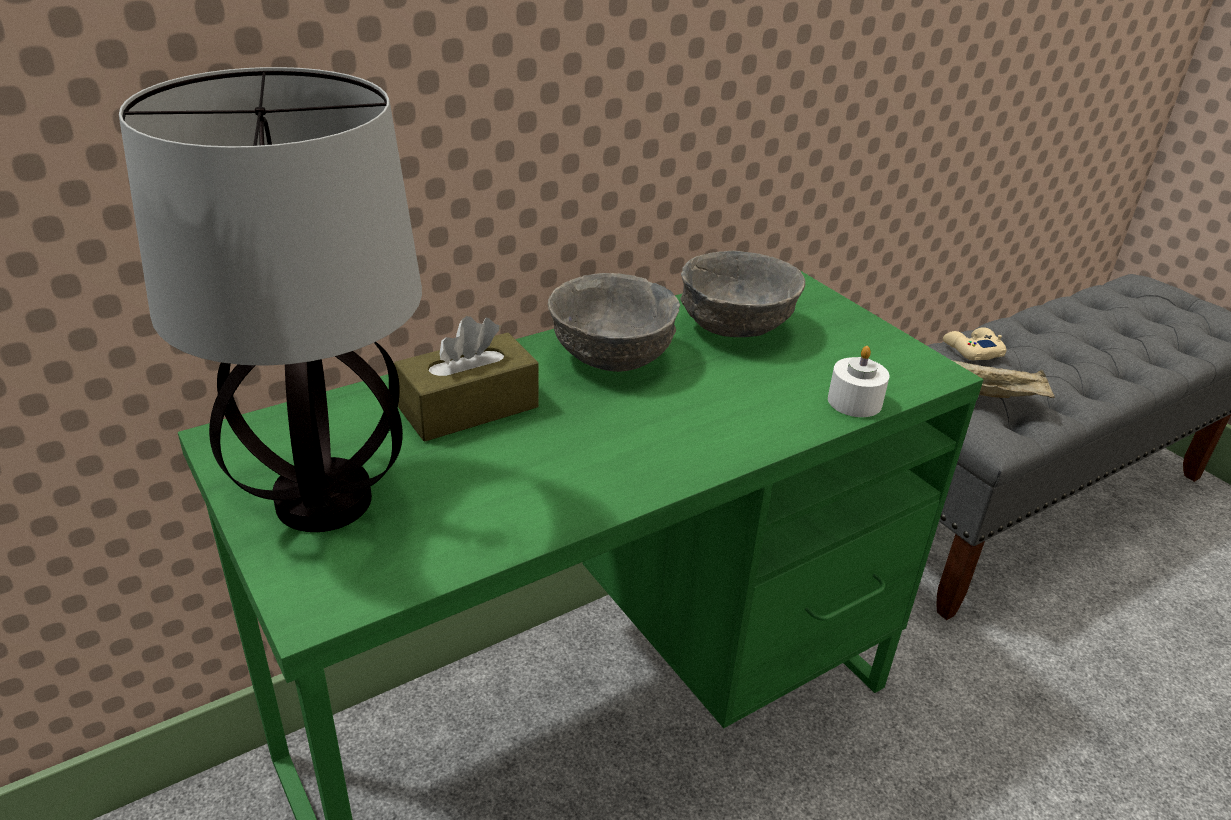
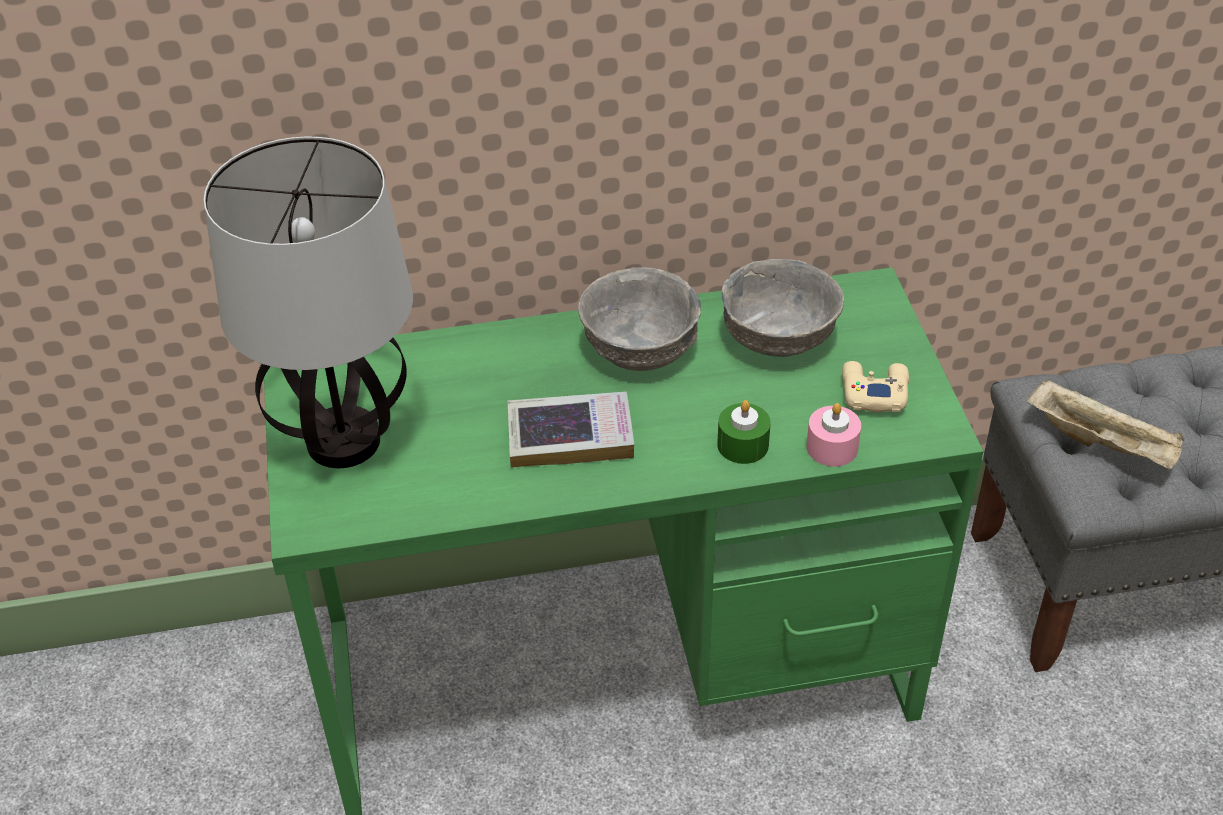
camera: 25 degrees right, 10 degrees up
brown tissue box [394,316,539,442] -> none
white candle [828,346,889,417] -> pink candle [807,403,861,467]
beige game controller [943,327,1006,360] -> beige game controller moved to [842,361,909,412]
none -> book [507,392,634,468]
none -> green candle [717,400,771,464]

